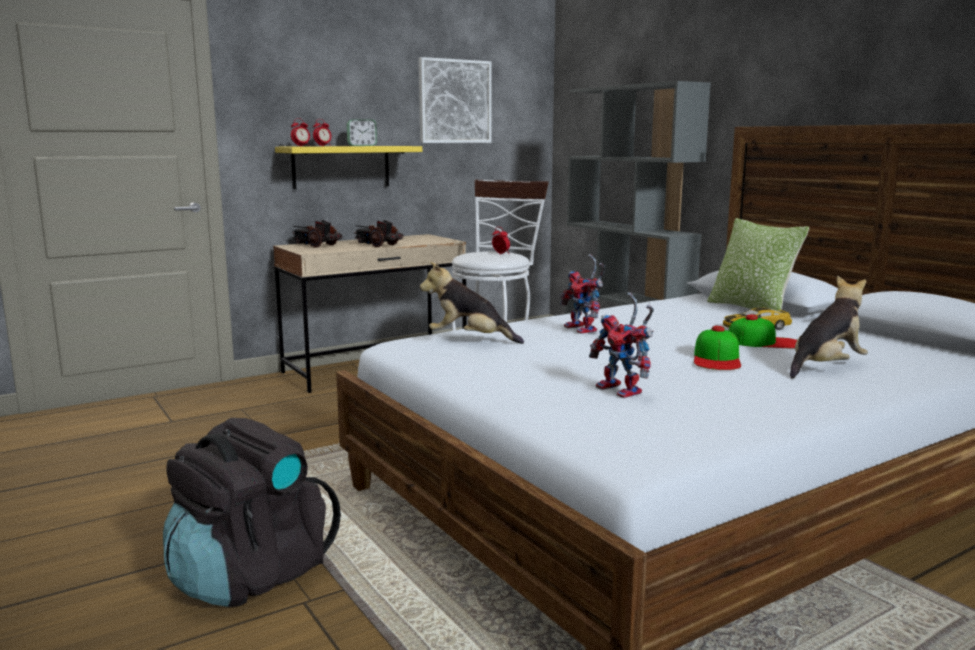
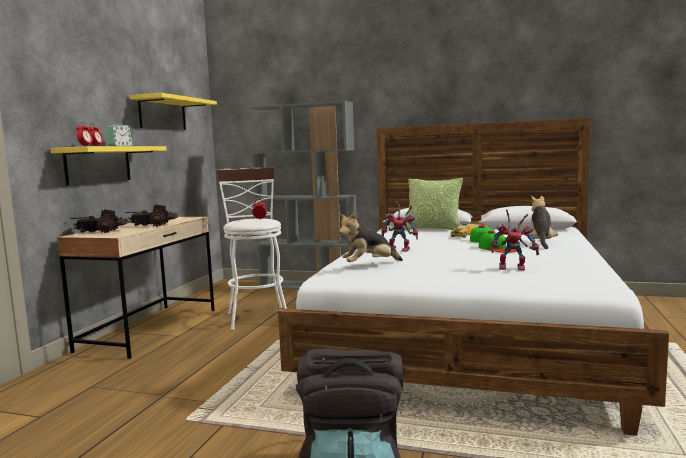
camera: 40 degrees left, 5 degrees down
picture [419,57,492,143] -> yellow shelf [129,93,217,130]

